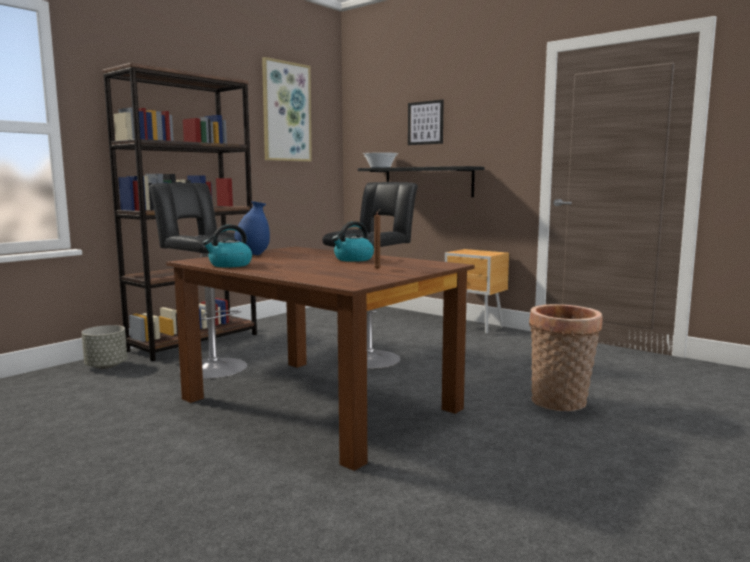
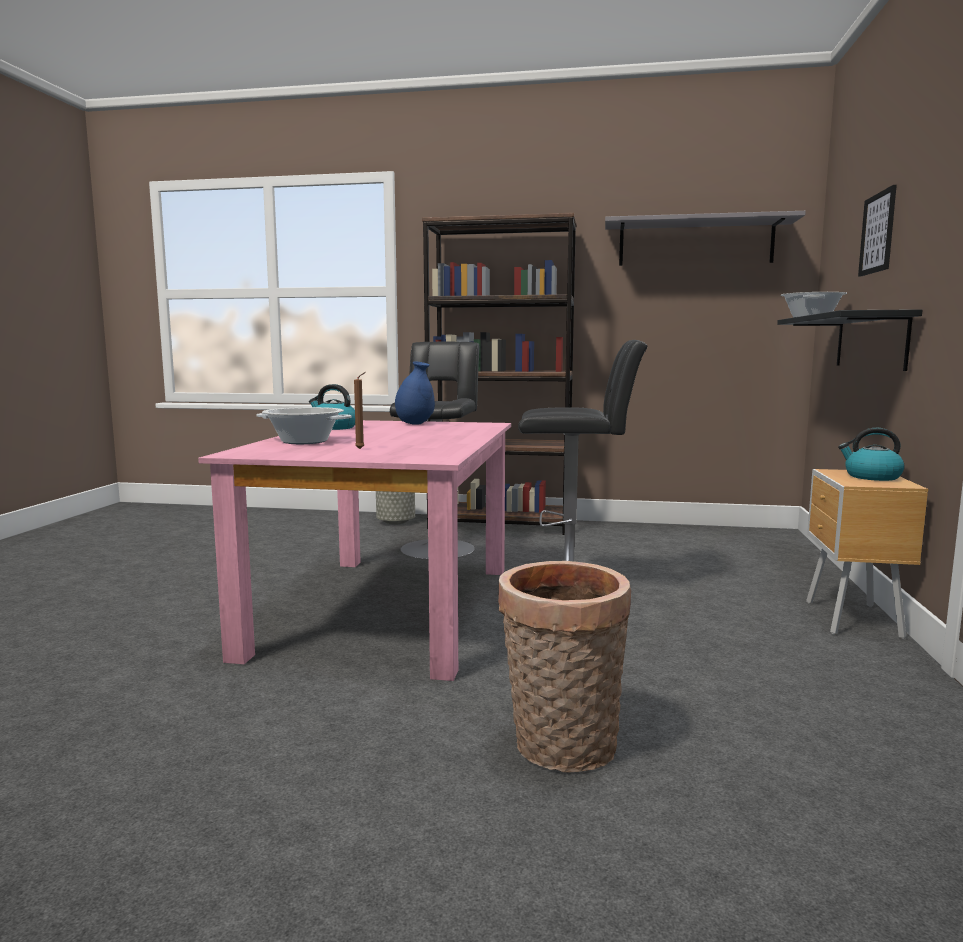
camera: 60 degrees right, 0 degrees up
brown dining table [166,247,475,471] -> pink dining table [198,420,511,681]
picture [262,57,312,162] -> grey shelf [605,211,806,266]
kettle [332,221,374,262] -> kettle moved to [838,428,905,481]
none -> cooking pot [256,407,352,444]

